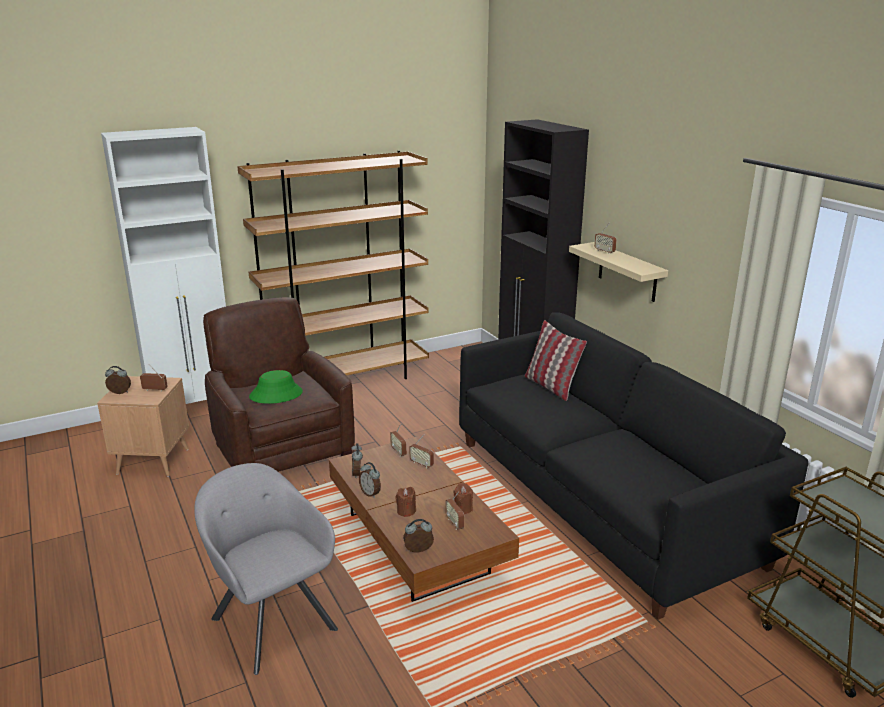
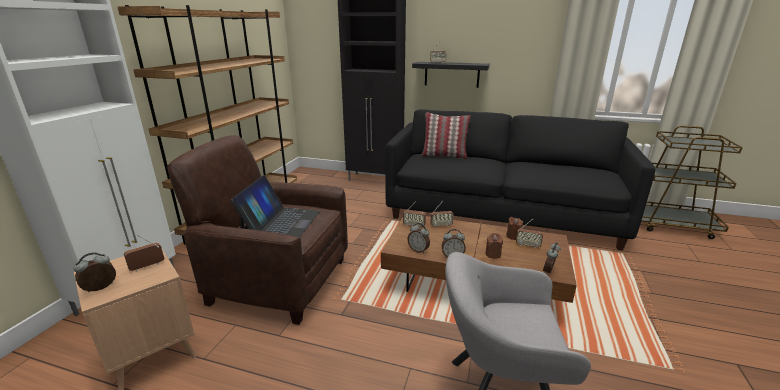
camera: 45 degrees left, 0 degrees up
green hat [249,370,303,404] -> laptop [230,175,320,238]
beige shelf [569,242,668,302] -> black shelf [412,62,490,88]

